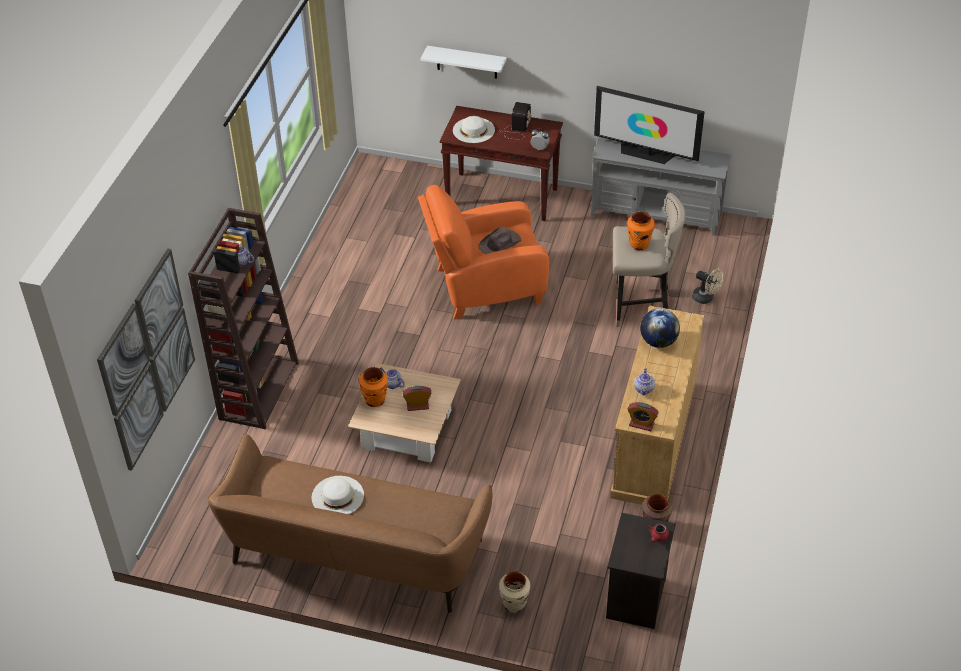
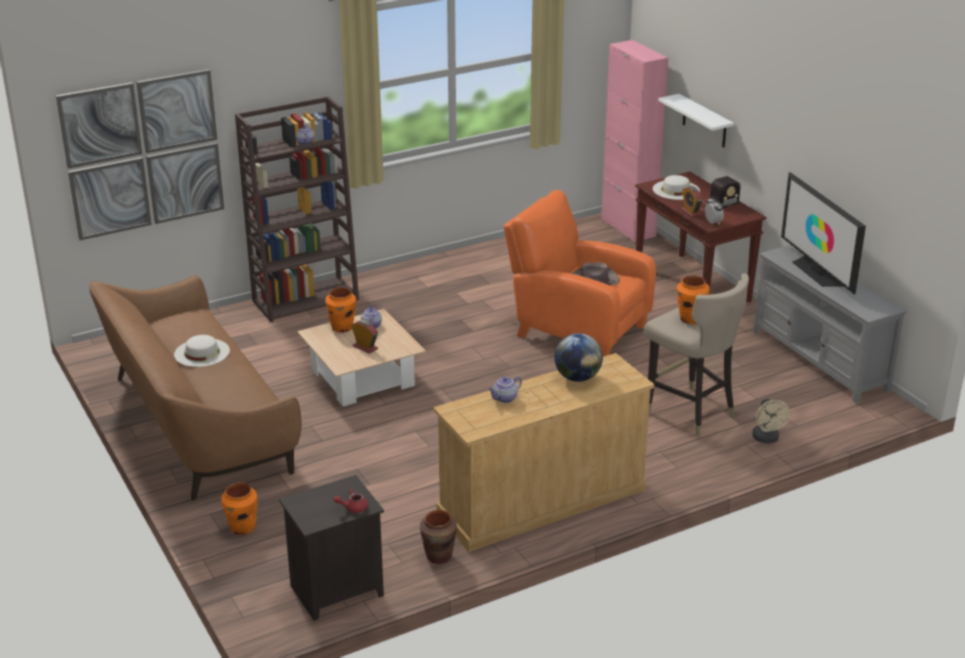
camera: 45 degrees right, 15 degrees down
beige vase [499,571,530,613] -> orange vase [221,482,258,535]
alarm clock [628,402,659,431] -> alarm clock moved to [681,186,703,218]
none -> pink cabinet [601,40,668,242]

